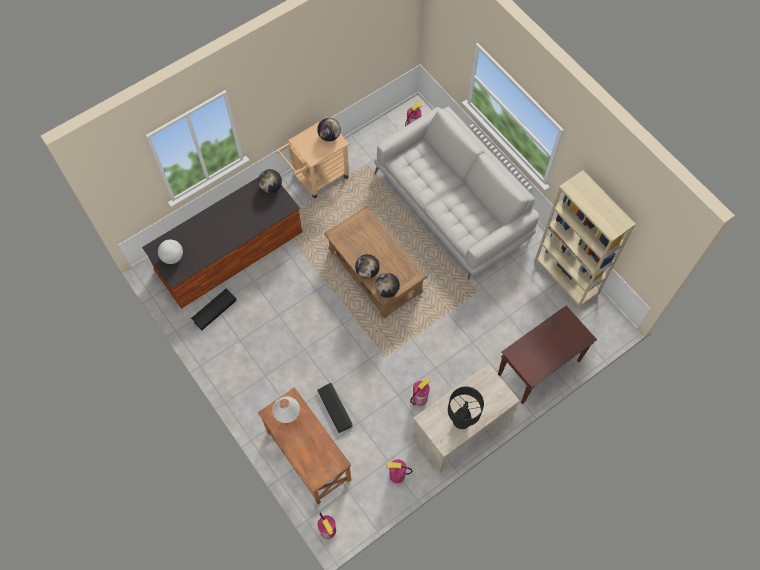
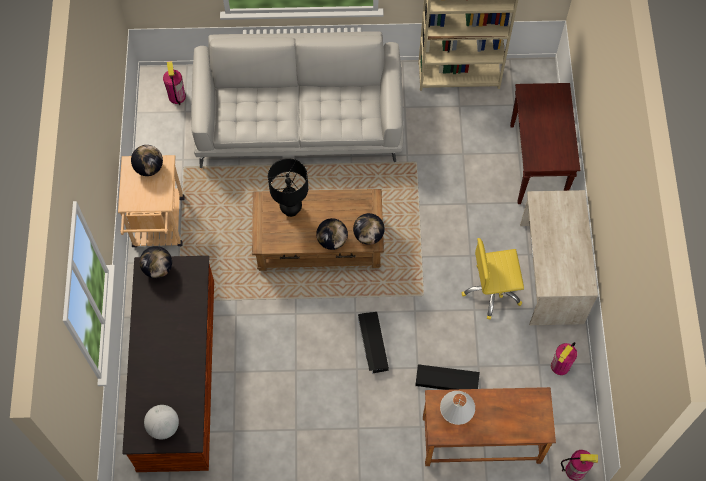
camera: 55 degrees left, 0 degrees up
black storage box [191,289,237,330] -> black storage box moved to [358,312,389,373]
fire extinguisher [410,377,431,406] -> yellow office chair [462,238,524,320]
black table lamp [448,387,484,429] -> black table lamp moved to [268,158,308,217]

